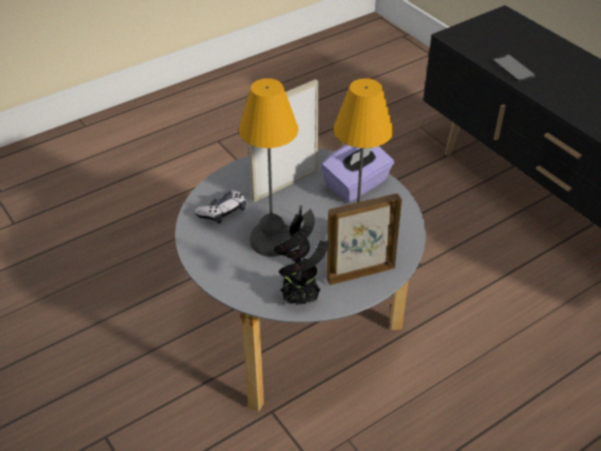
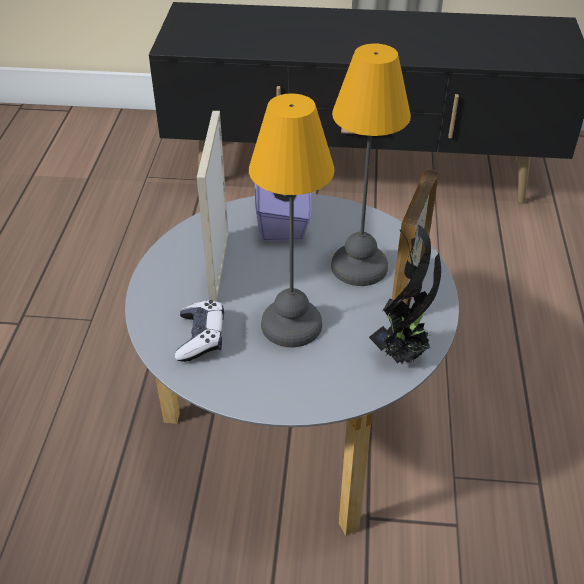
camera: 50 degrees left, 0 degrees up
phone [493,54,535,82] -> none

